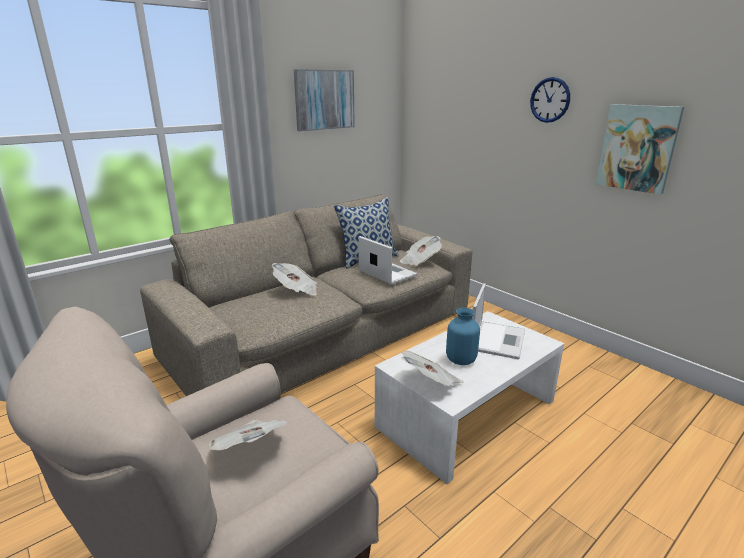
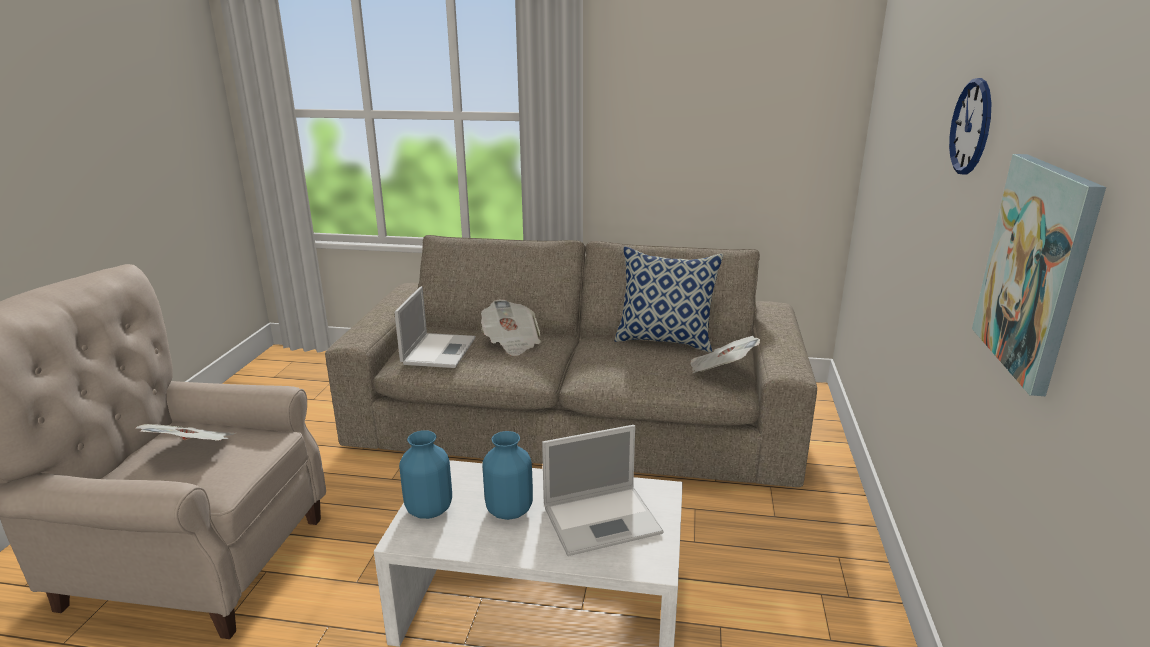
camera: 50 degrees right, 0 degrees up
picture [294,69,355,131] -> none
laptop [358,236,417,285] -> laptop moved to [394,286,476,368]
newspaper [401,351,464,387] -> blue vase [399,430,452,519]

